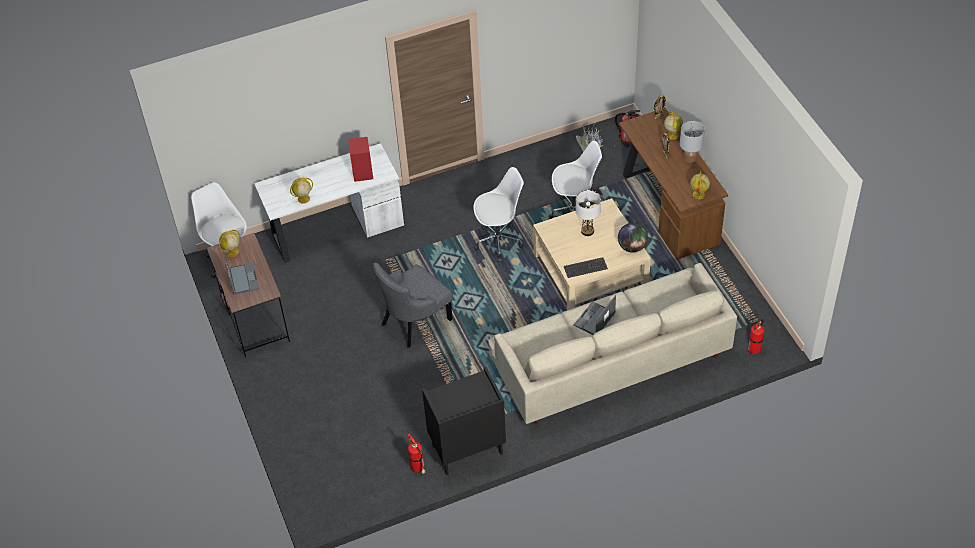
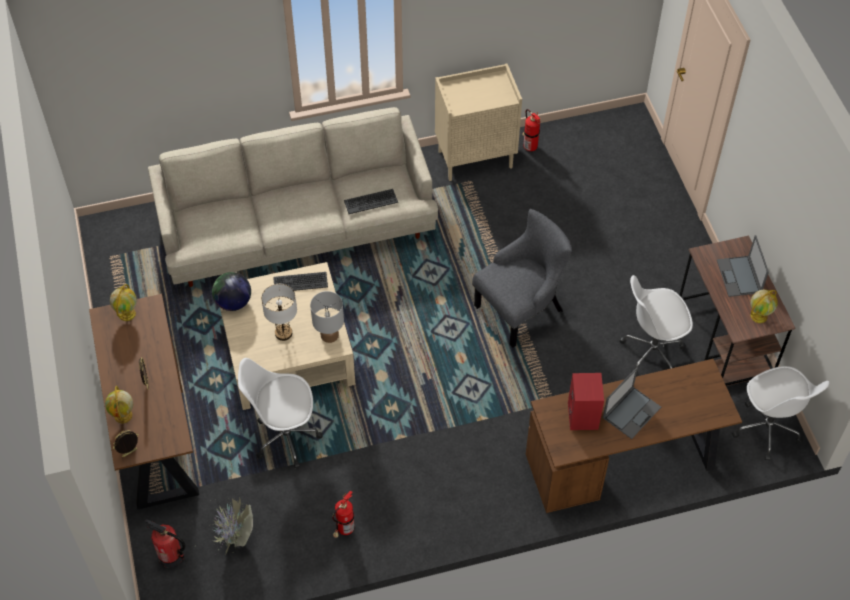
camera: 175 degrees left, 5 degrees up
white desk [254,143,404,263] -> brown desk [526,359,742,513]
globe [290,178,313,204] -> none
black cabinet [422,366,506,475] -> beige cabinet [435,63,522,181]
white office chair [473,167,524,262] -> white office chair moved to [619,275,693,372]
laptop [574,295,616,335] -> laptop moved to [603,367,661,439]
grey table lamp [680,121,705,163] -> grey table lamp moved to [310,291,344,343]
fire extinguisher [748,319,764,355] -> fire extinguisher moved to [332,491,354,538]
none -> keyboard [344,189,398,214]

